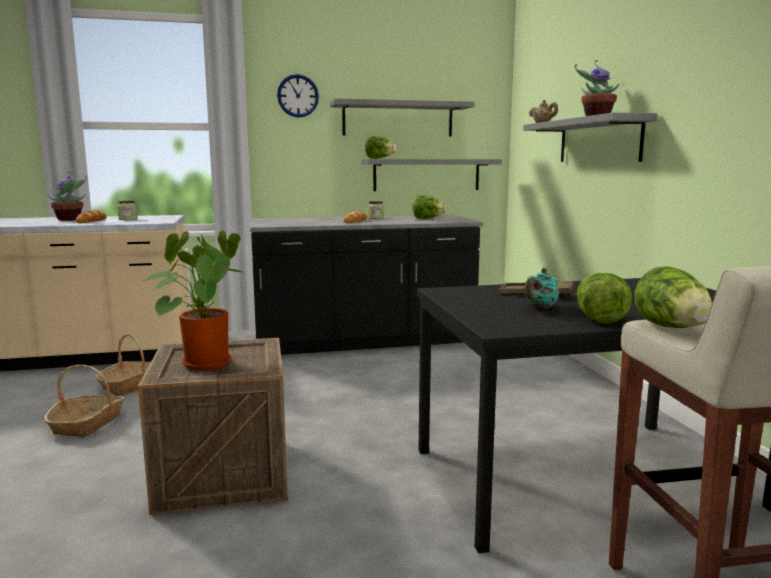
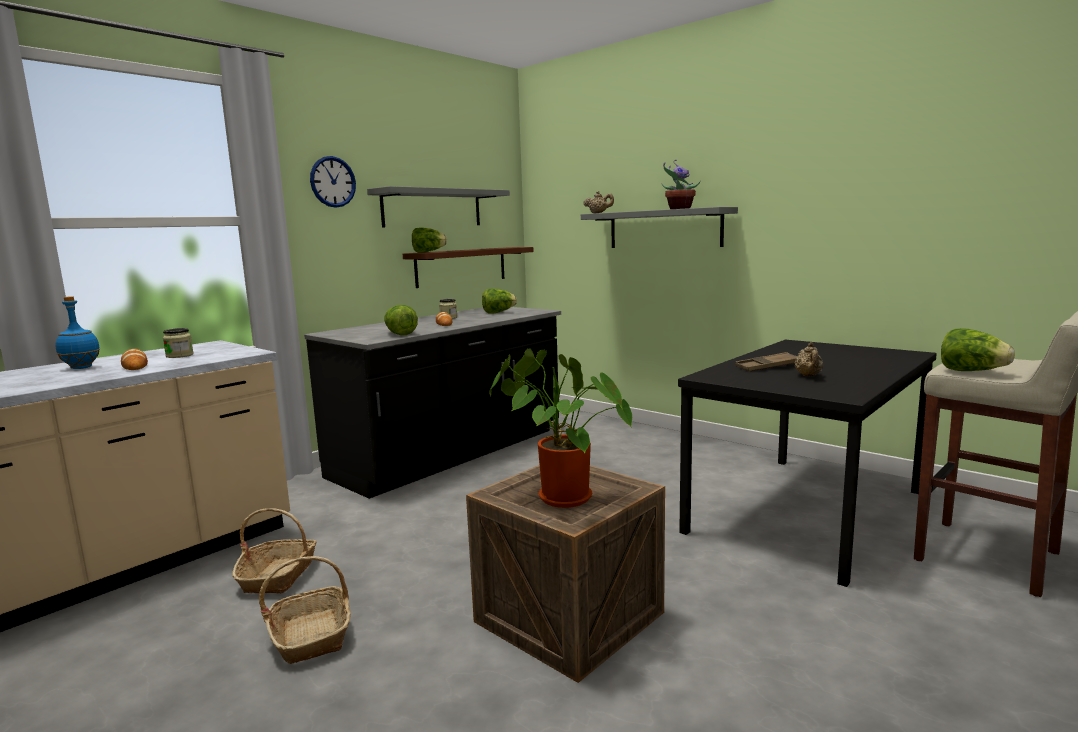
camera: 35 degrees left, 0 degrees up
potted plant [47,172,87,221] -> blue bottle [56,296,100,369]
grey shelf [362,159,502,191] -> brown shelf [403,247,534,288]
turquoise teapot [524,267,559,308] -> beige teapot [794,342,824,376]
lettuce [577,273,632,324] -> lettuce moved to [384,305,418,335]

